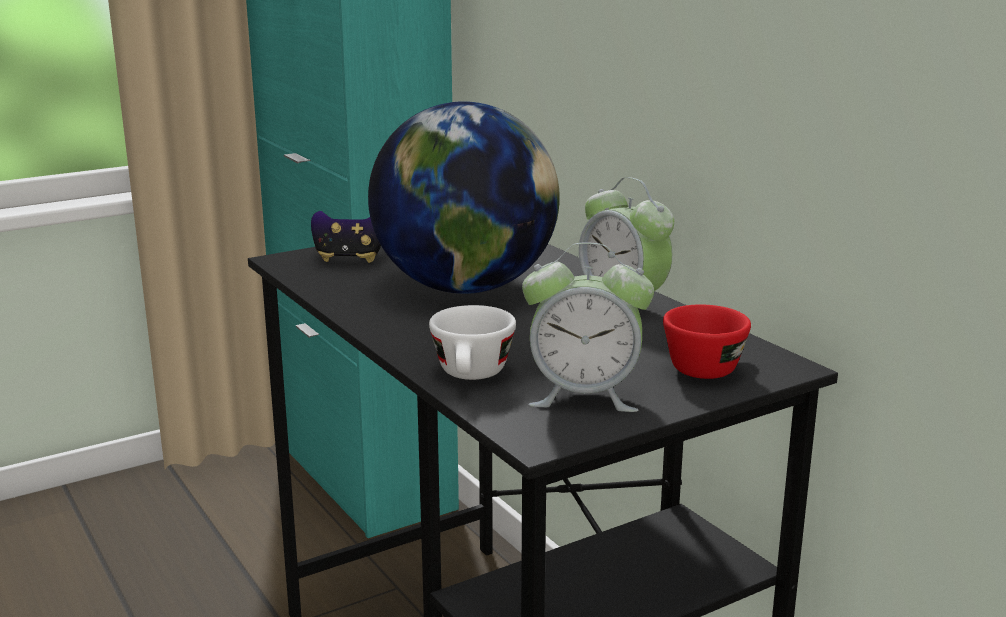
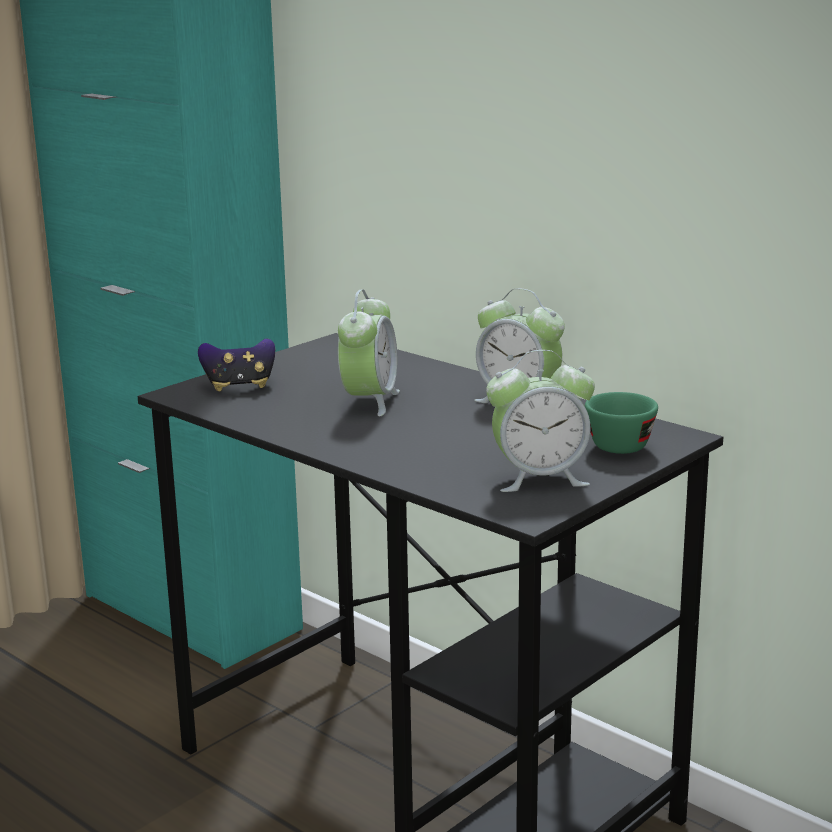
camera: 15 degrees left, 0 degrees up
globe [368,101,560,294] -> alarm clock [338,289,400,416]
white cup [429,305,516,380] -> none
red cup [663,304,751,379] -> green cup [585,392,658,454]

